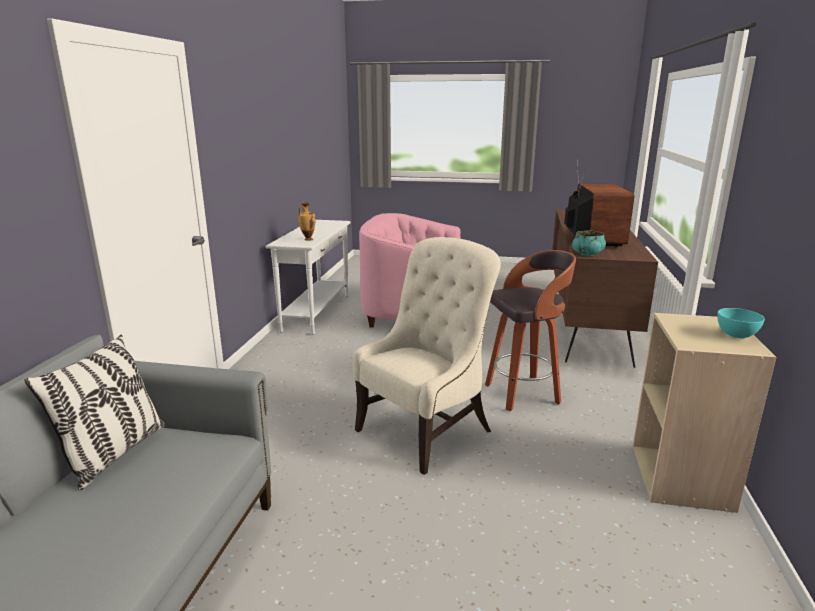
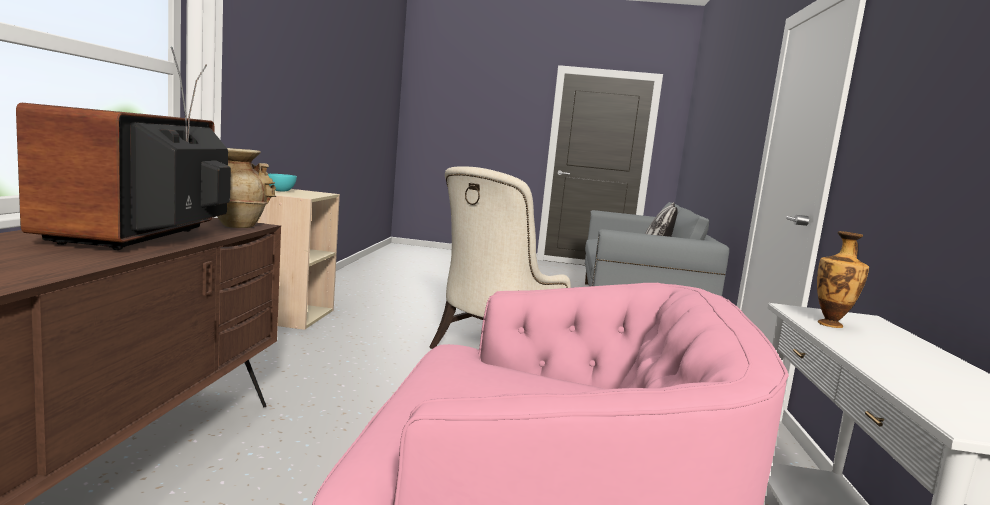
camera: 175 degrees right, 10 degrees down
stool [485,250,576,411] -> none
turquoise bowl [572,231,606,256] -> beige vase [217,148,276,228]

